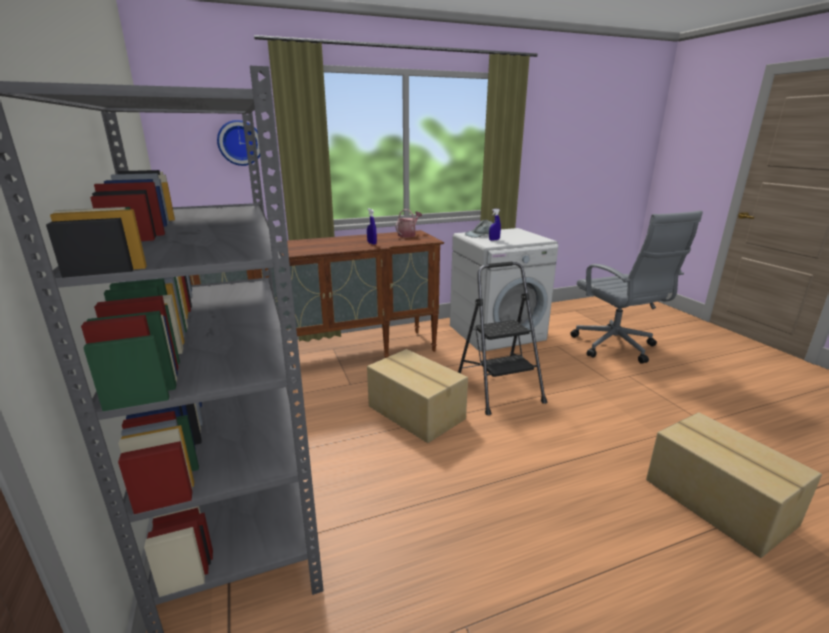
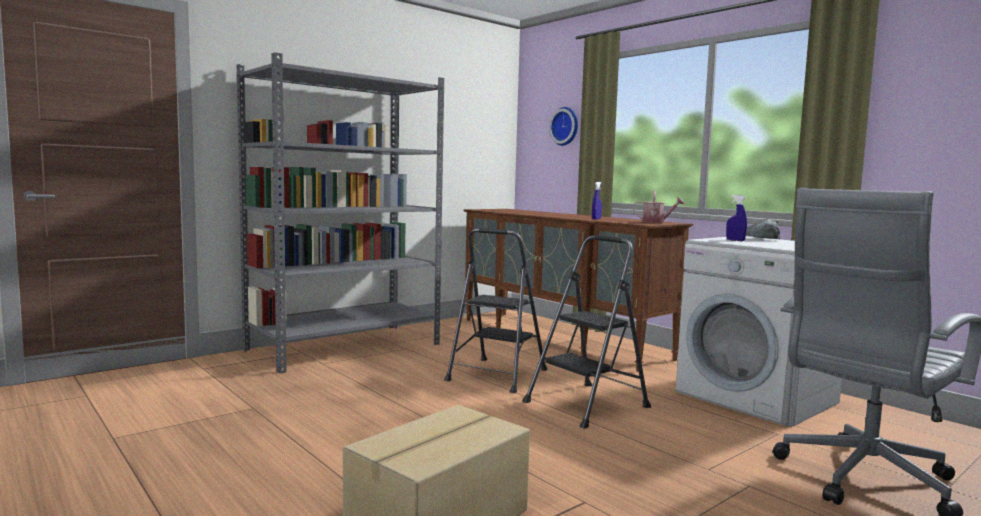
camera: 70 degrees right, 15 degrees down
cardboard box [367,349,468,443] -> black step ladder [444,228,548,393]

